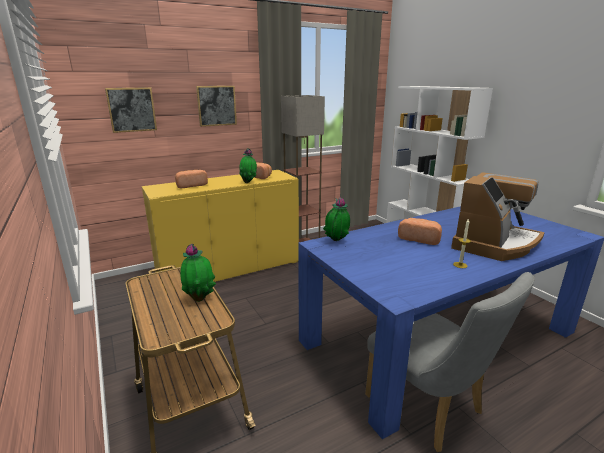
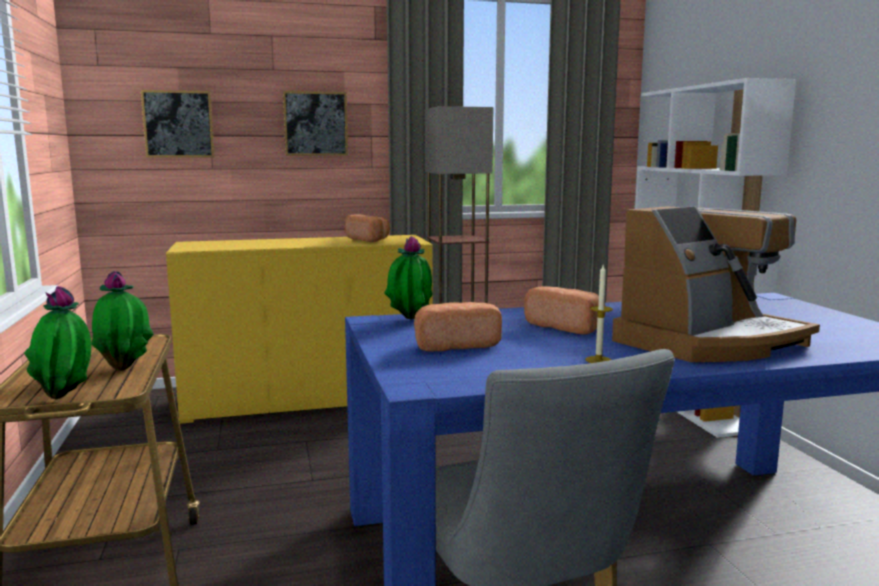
camera: 15 degrees right, 10 degrees down
bread [175,170,208,188] -> bread moved to [414,302,502,351]
potted plant [239,148,257,183] -> potted plant moved to [24,286,91,399]

